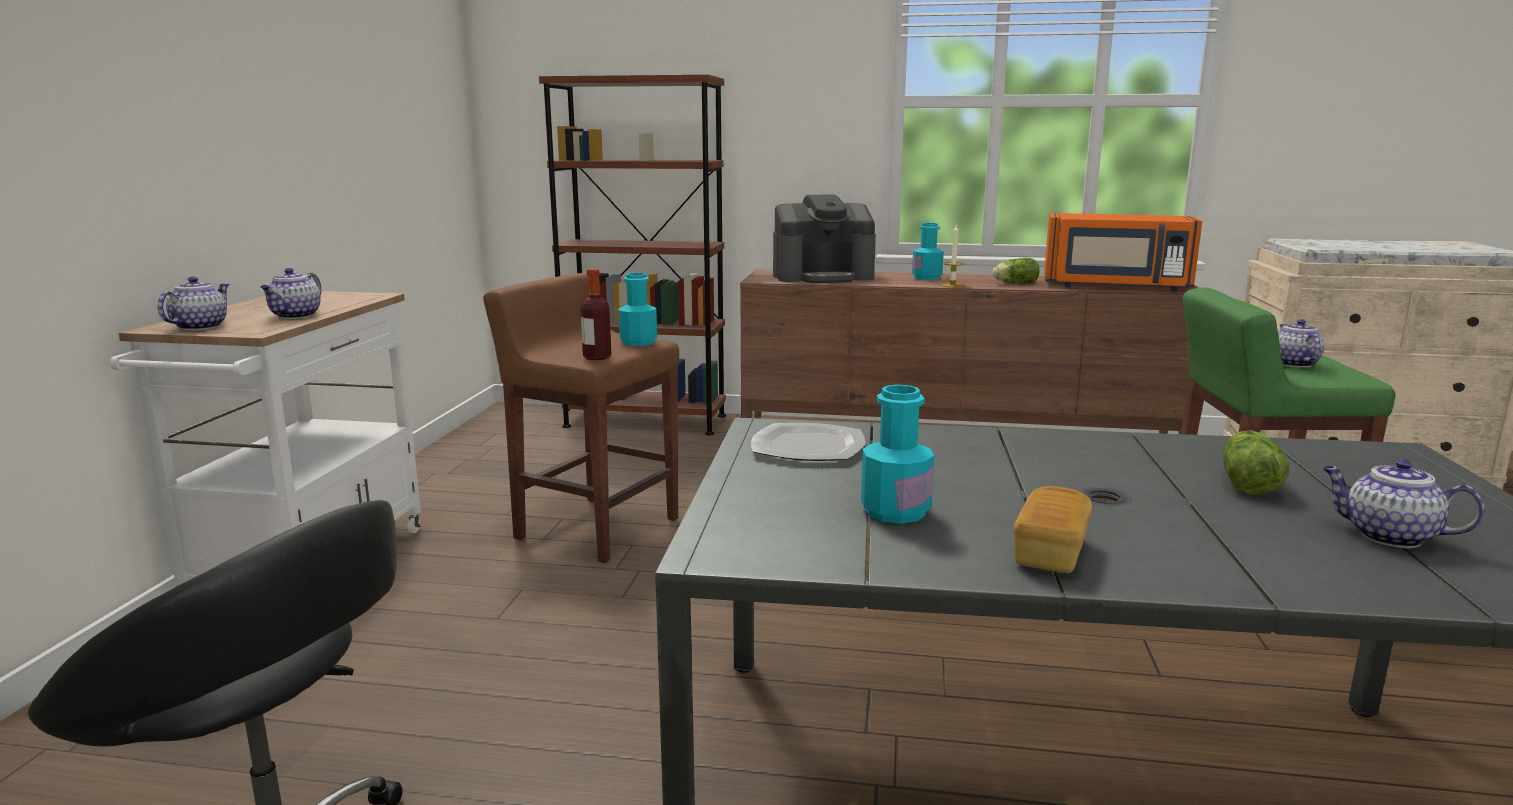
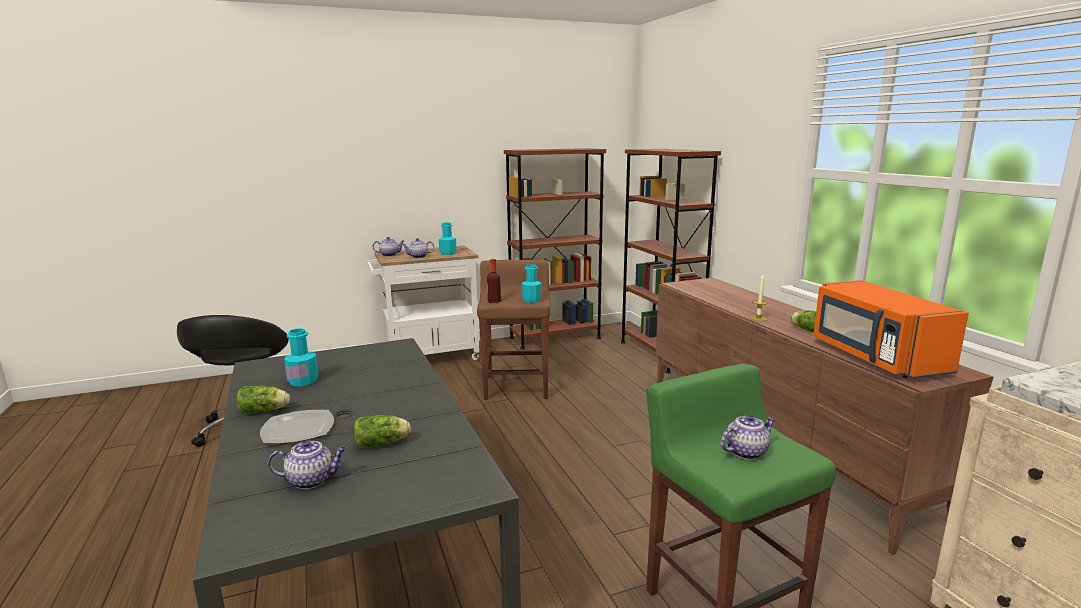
camera: 60 degrees right, 0 degrees up
plate [751,423,865,461] -> plate moved to [260,410,334,444]
coffee machine [773,194,876,283] -> none
turquoise bottle [912,223,944,280] -> turquoise bottle moved to [439,222,457,255]
bread [1014,486,1092,573] -> lettuce [236,386,290,413]
teapot [1322,459,1484,548] -> teapot turned 75 degrees clockwise [268,440,347,489]
none -> brown bookcase [504,148,606,350]

